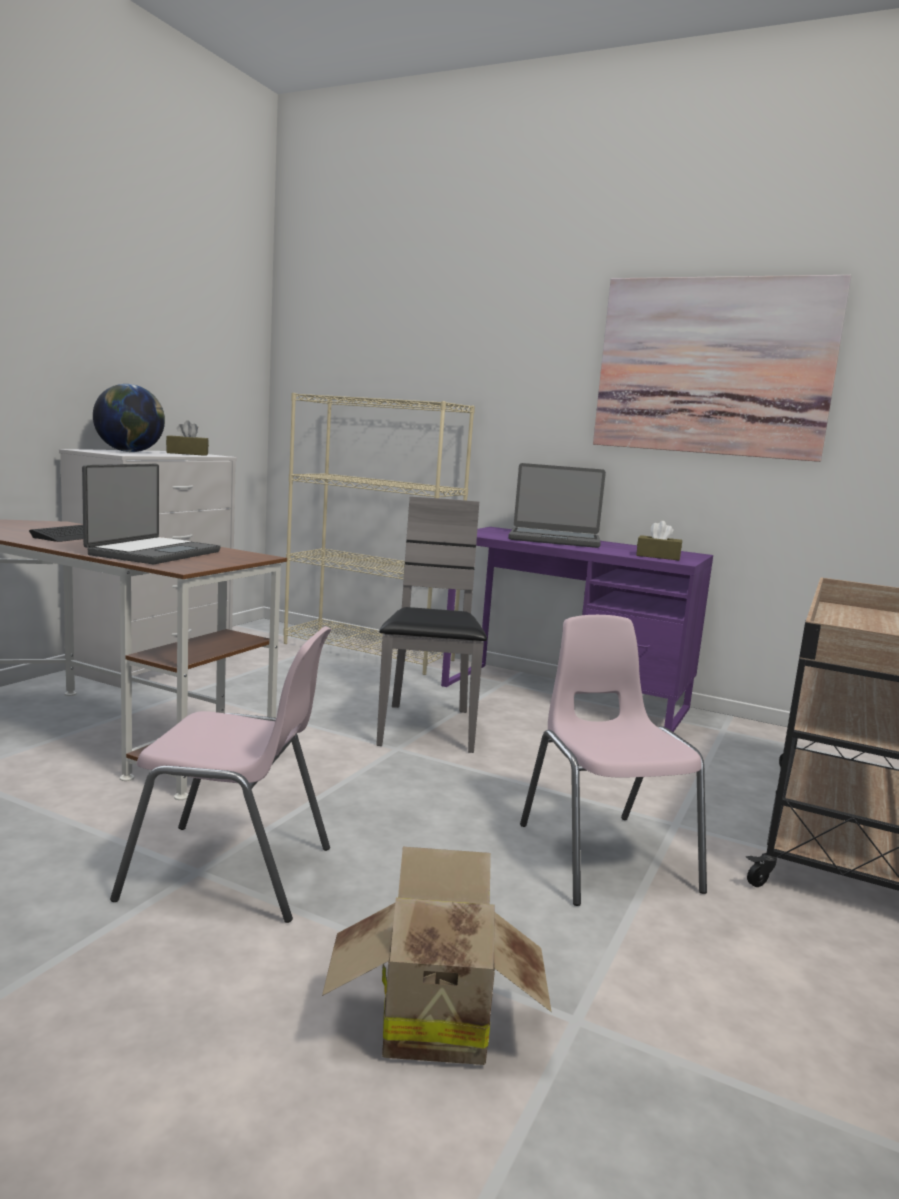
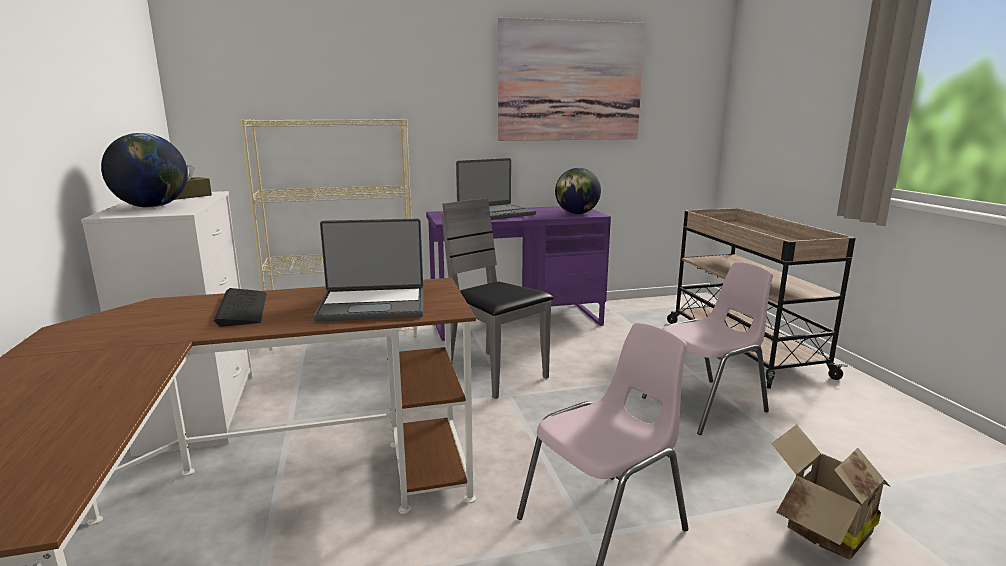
camera: 40 degrees left, 5 degrees up
laptop [82,464,221,564] -> laptop turned 105 degrees clockwise [313,218,424,322]
pink chair [520,615,707,906] -> pink chair turned 120 degrees clockwise [642,262,773,435]
brown tissue box [636,521,682,561] -> globe [555,168,601,214]

